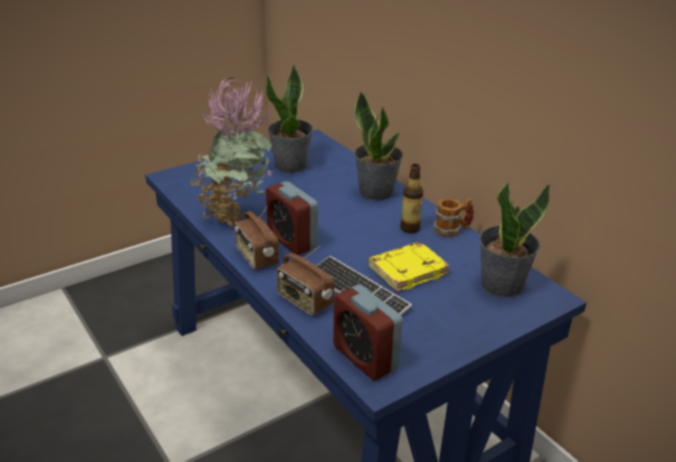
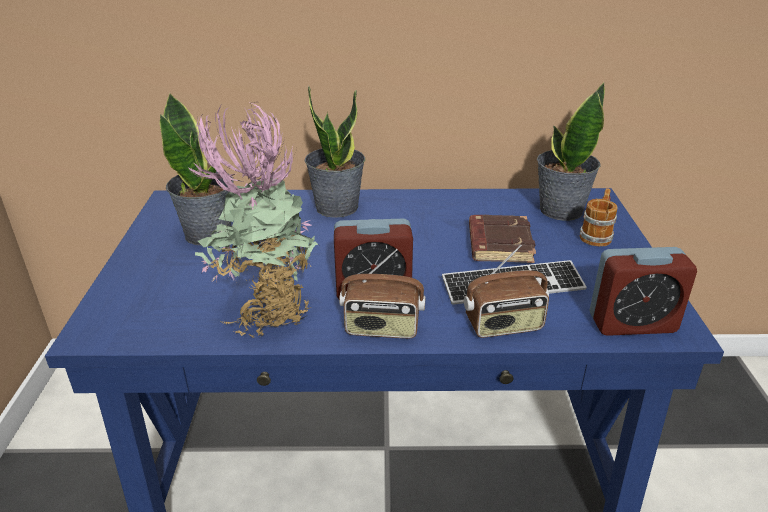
camera: 55 degrees left, 0 degrees up
yellow book [369,242,450,292] -> brown book [469,215,536,263]
bottle [400,164,423,234] -> none
mug [434,198,474,237] -> mug moved to [580,188,618,246]

